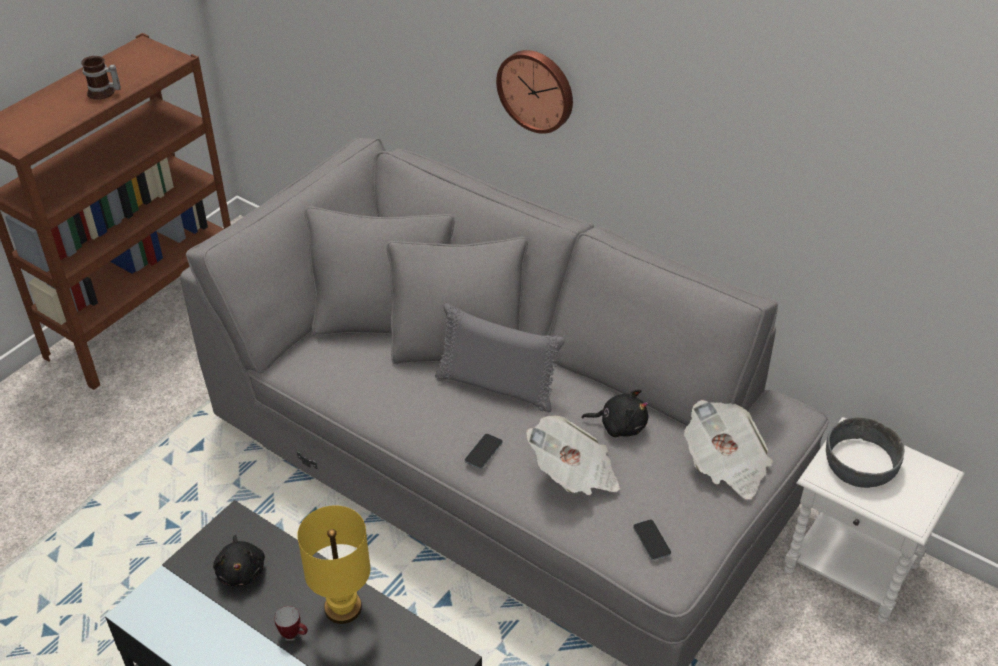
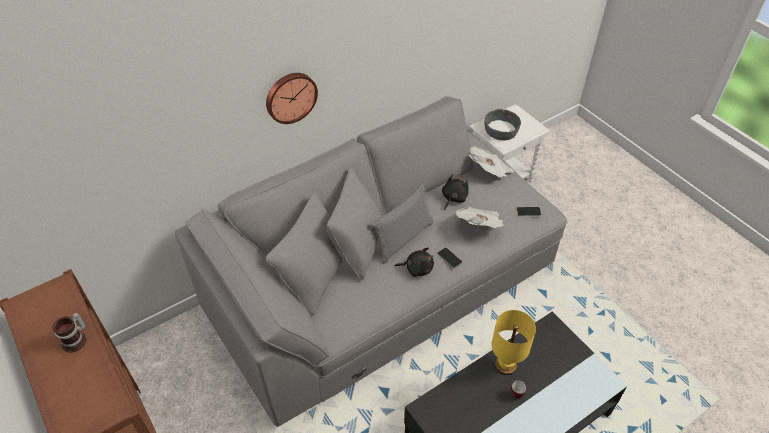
camera: 70 degrees left, 5 degrees up
black plush toy [213,535,265,586] -> black plush toy moved to [395,247,434,277]

